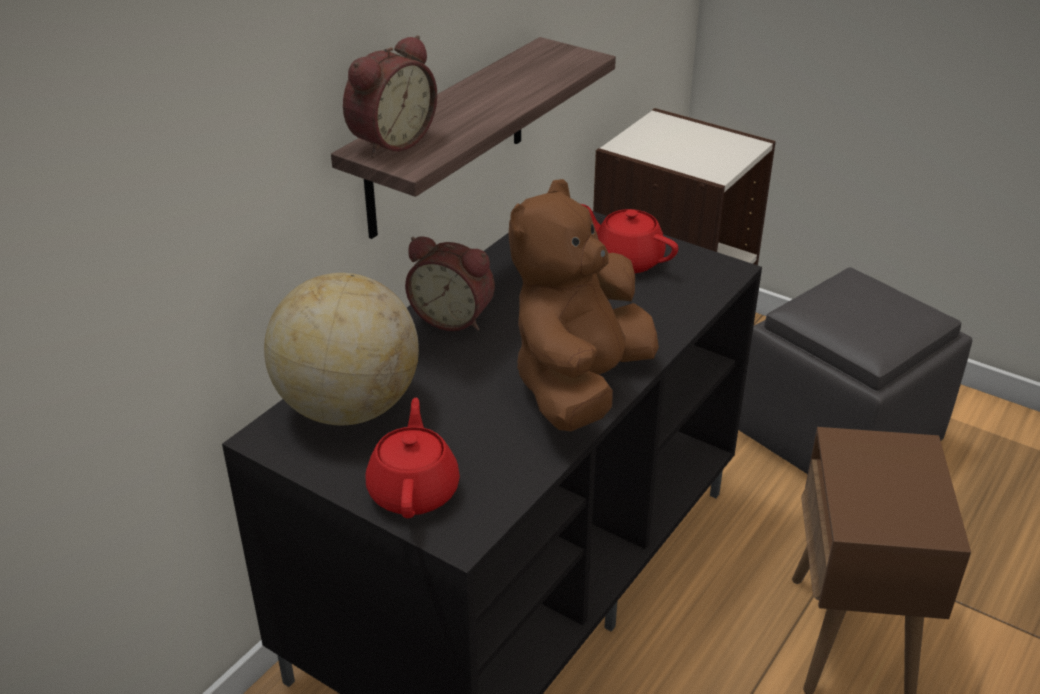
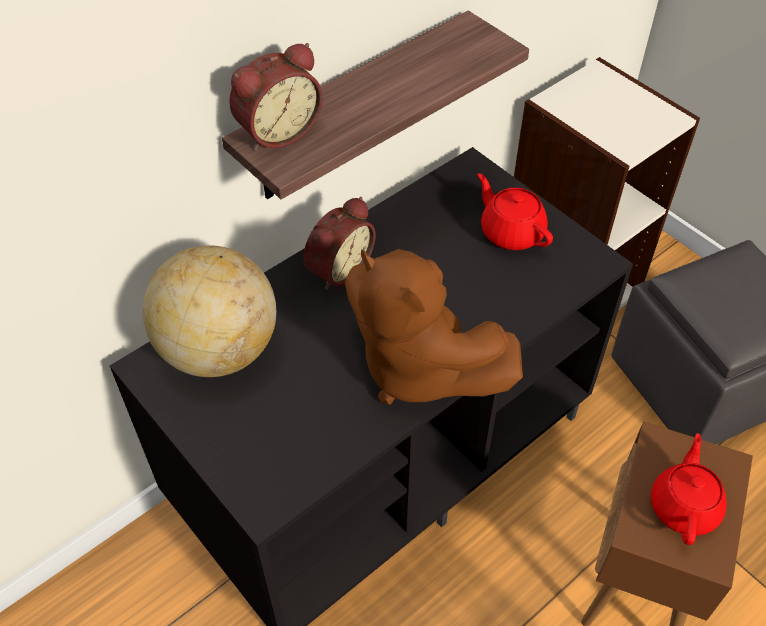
camera: 15 degrees right, 15 degrees up
red teapot [366,398,460,518] -> red teapot moved to [651,433,727,545]
alarm clock [405,236,495,331] -> alarm clock turned 90 degrees counterclockwise [303,197,376,290]
brown plush toy [508,179,659,431] -> brown plush toy turned 90 degrees counterclockwise [345,249,523,405]

